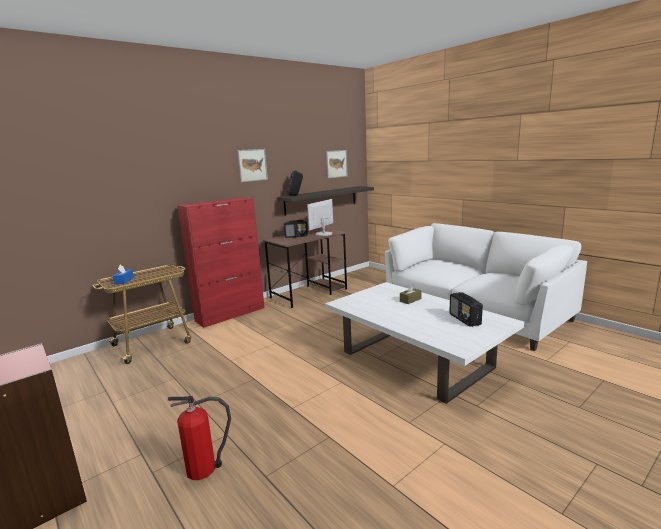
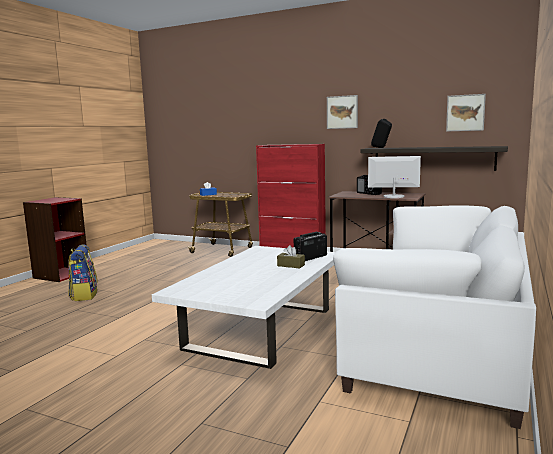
camera: 65 degrees right, 5 degrees down
fire extinguisher [168,396,231,480] -> backpack [68,245,98,301]
radio [449,292,483,327] -> radio moved to [294,232,327,261]

